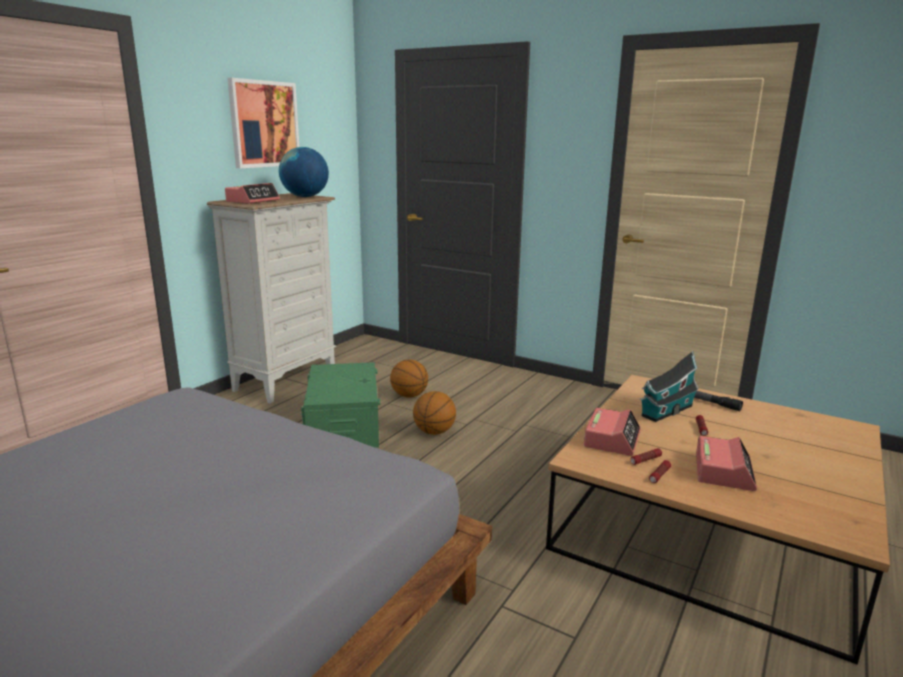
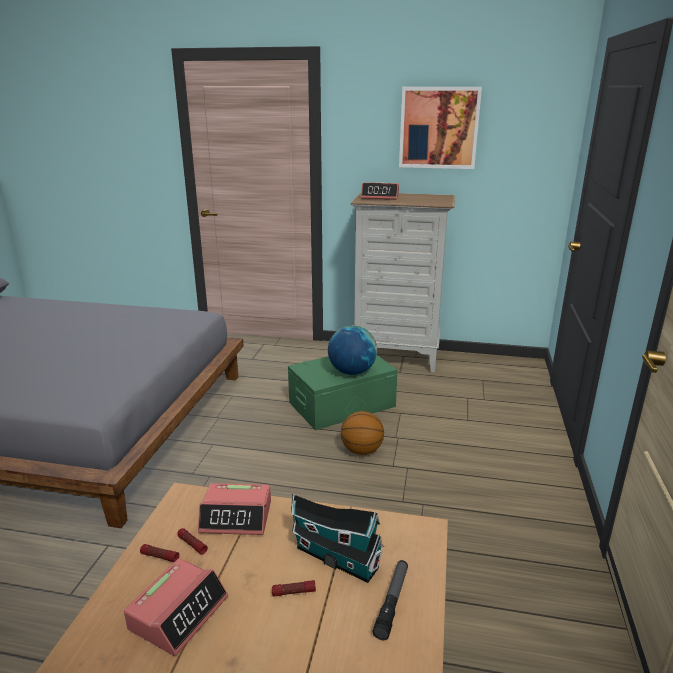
camera: 70 degrees right, 5 degrees up
globe [279,147,329,197] -> globe moved to [328,325,377,375]
basketball [390,360,428,397] -> none
alarm clock [696,436,757,491] -> alarm clock turned 60 degrees counterclockwise [124,558,228,656]

